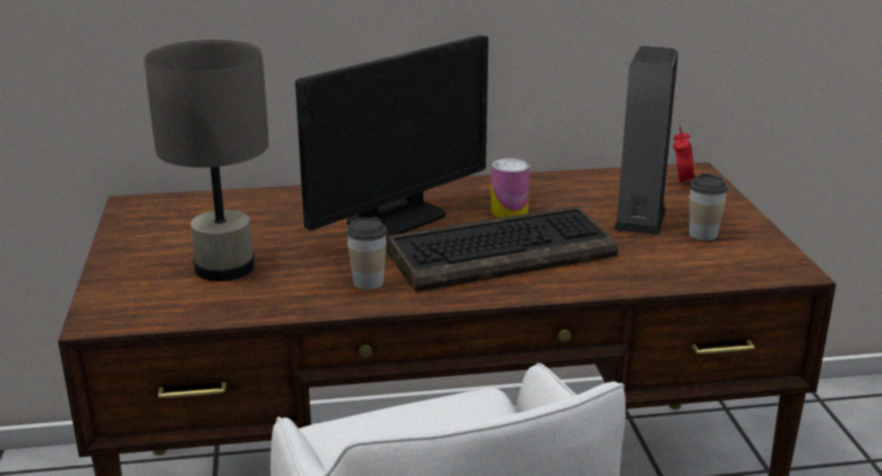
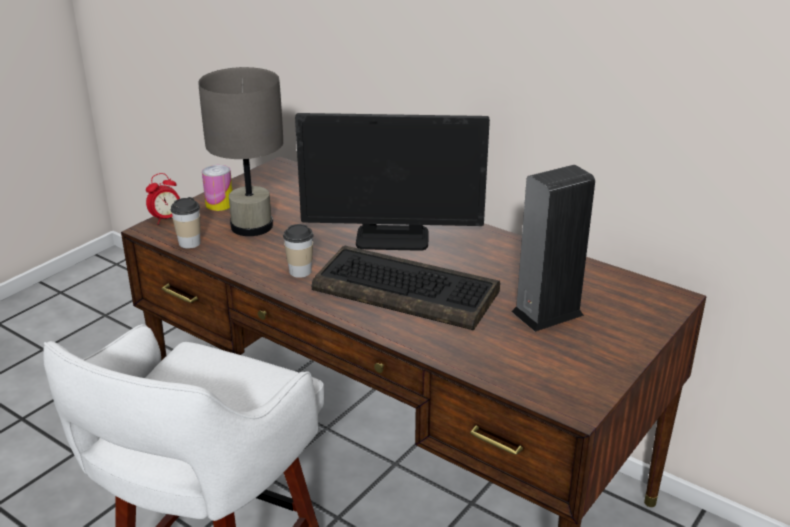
camera: 45 degrees right, 5 degrees up
can [491,158,530,218] -> can moved to [202,165,233,211]
alarm clock [673,126,695,183] -> alarm clock moved to [146,173,180,225]
cup [689,173,728,241] -> cup moved to [171,197,201,249]

